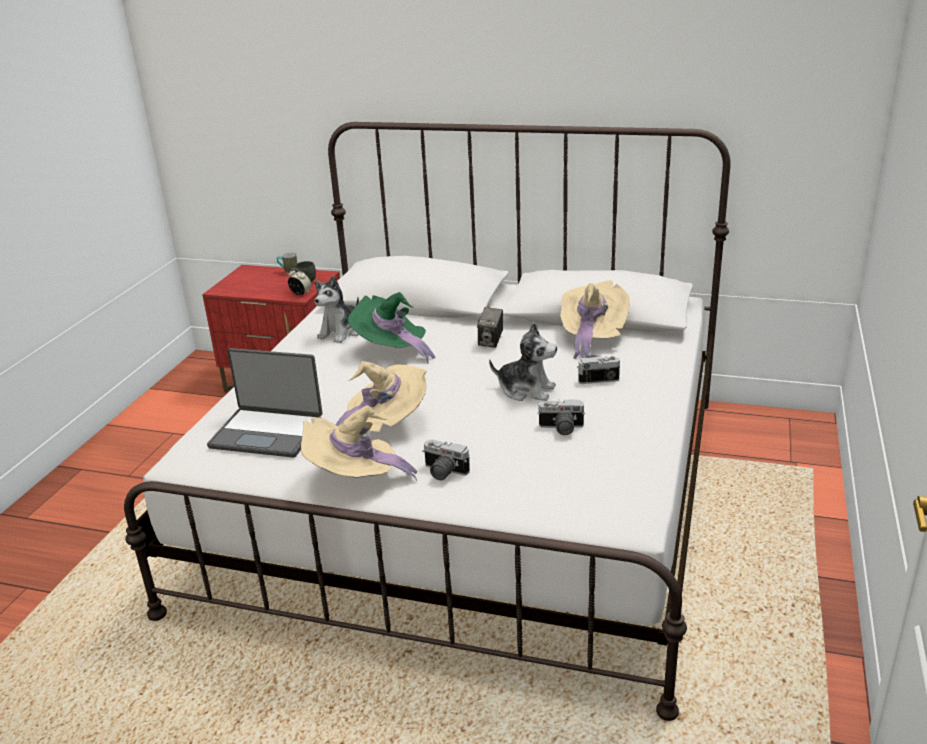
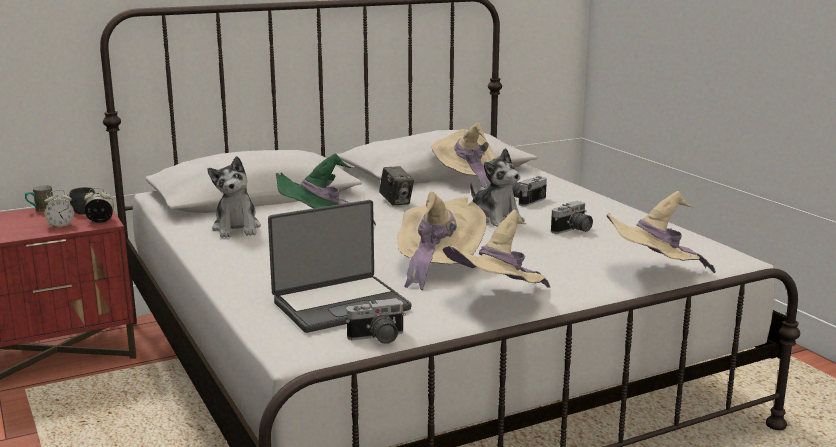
camera: 45 degrees left, 10 degrees down
camera [422,440,470,480] -> camera moved to [346,298,406,344]
plush toy [489,323,557,401] -> plush toy turned 75 degrees clockwise [470,148,525,226]
none -> alarm clock [44,190,74,228]
none -> beige hat [606,191,716,273]

